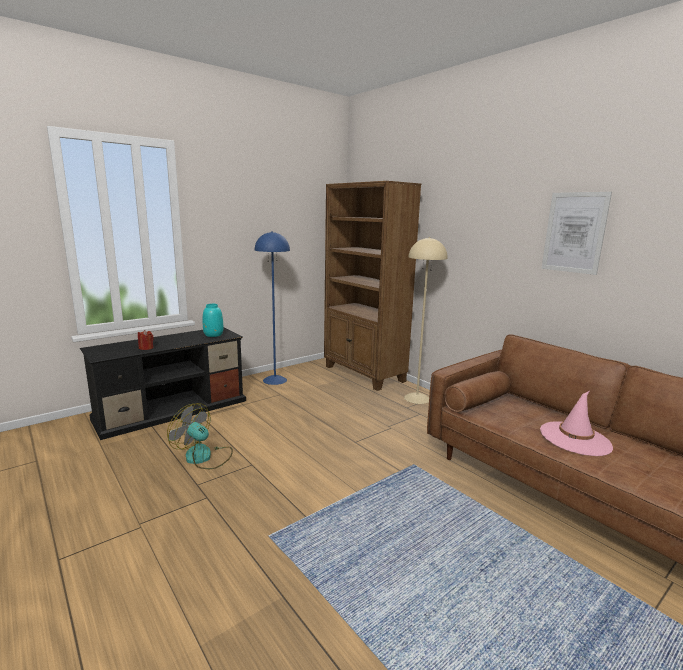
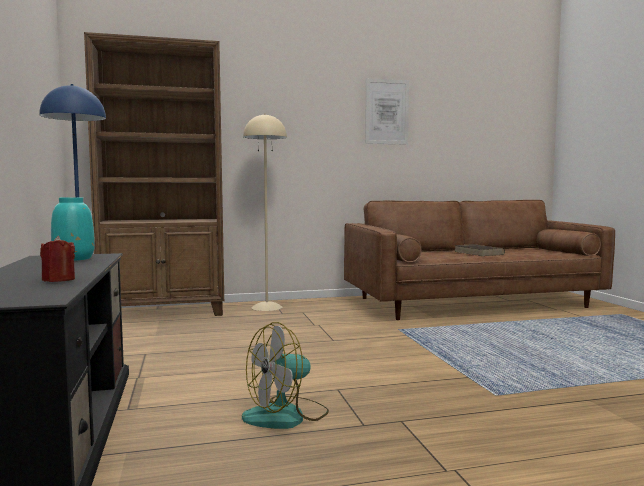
camera: 65 degrees left, 10 degrees down
pink hat [540,391,613,456] -> brown book [454,244,505,256]

